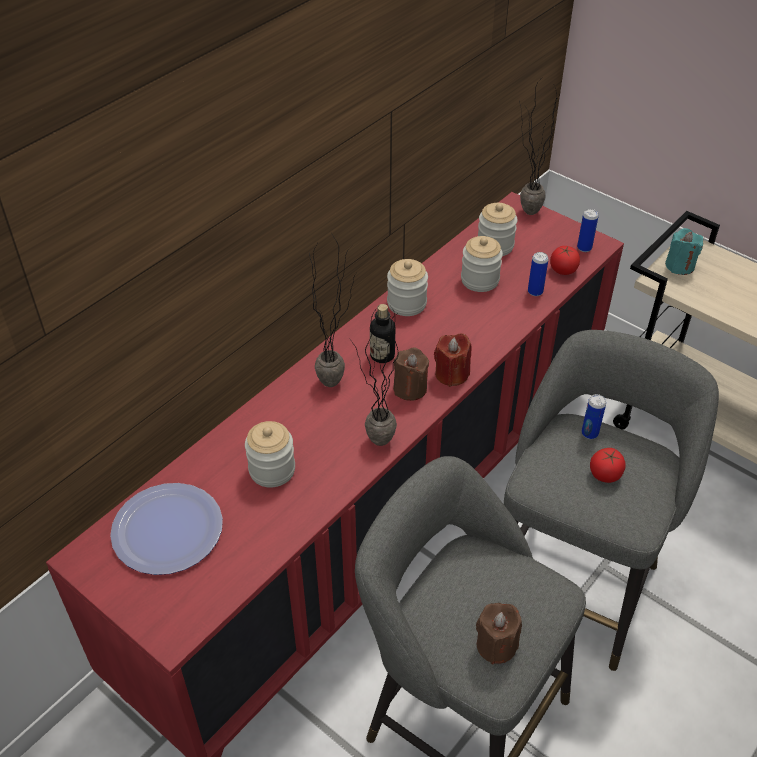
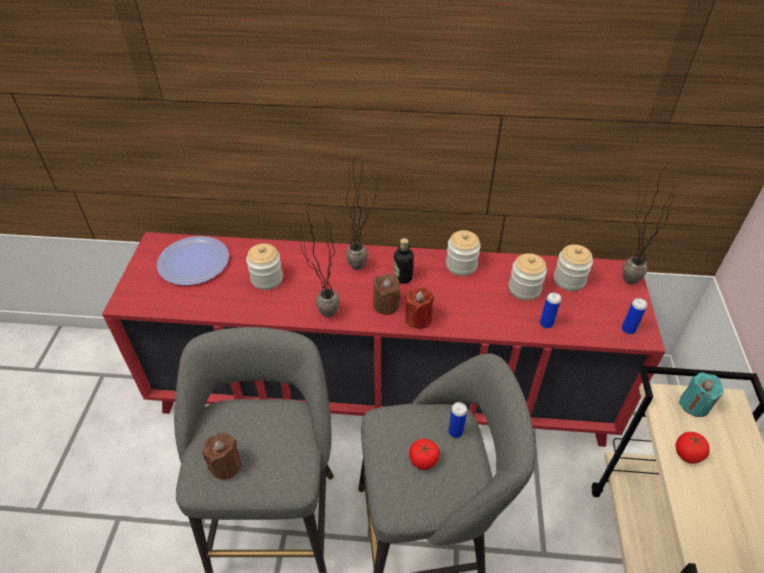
camera: 55 degrees right, 0 degrees up
tomato [550,246,580,275] -> tomato moved to [675,432,710,464]

